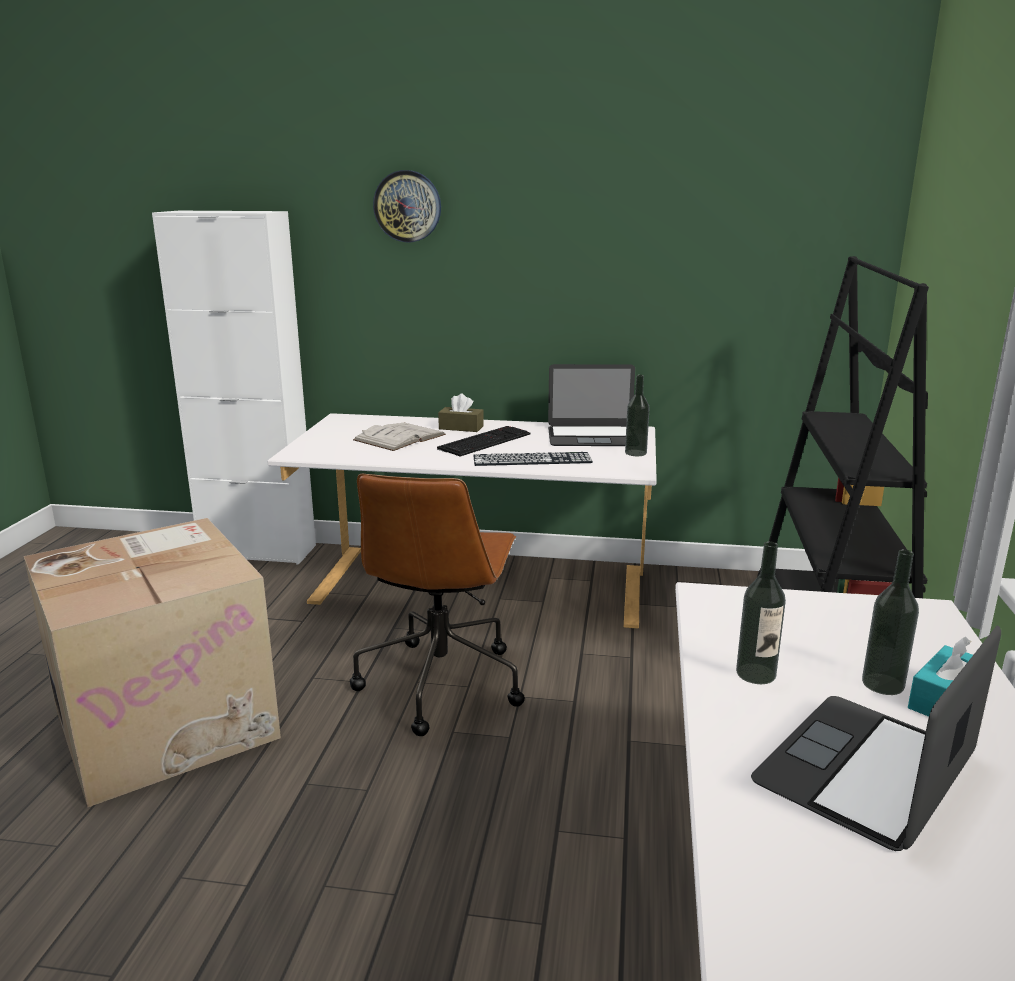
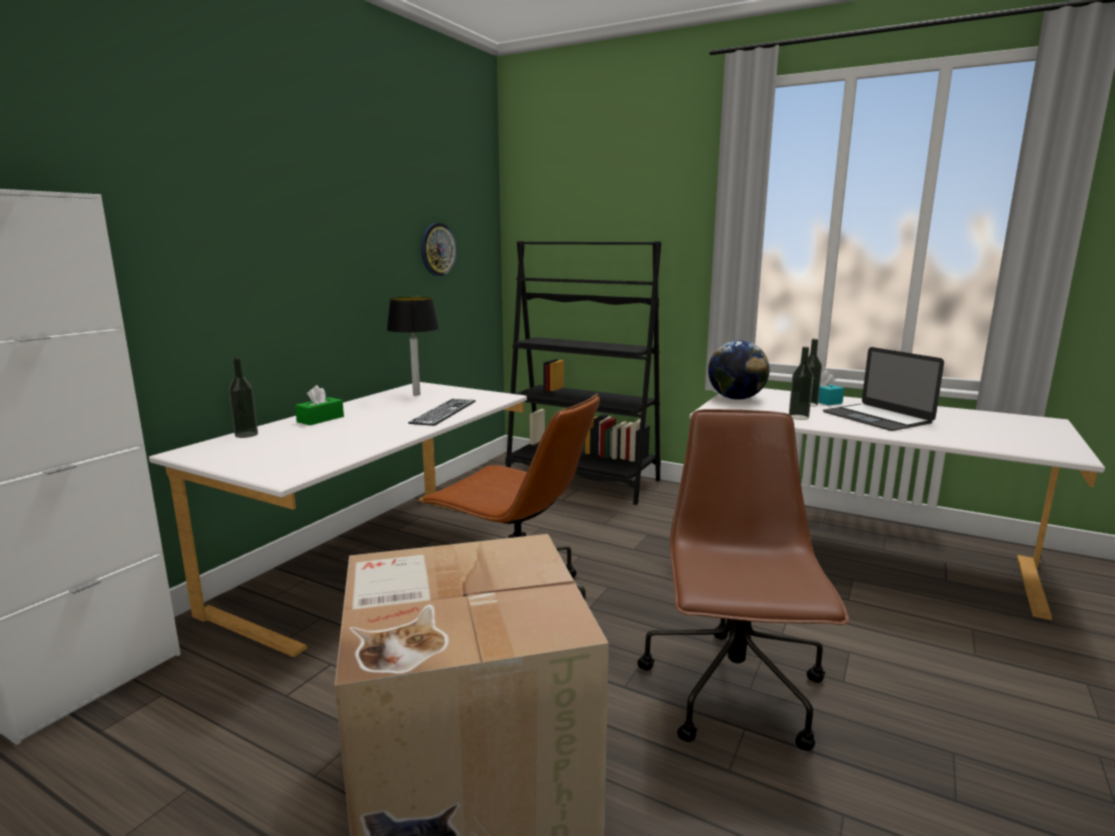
camera: 70 degrees left, 5 degrees down
white book [353,423,446,451] -> none
wall clock [373,170,441,242] -> wall clock moved to [421,223,457,276]
keyboard [437,426,530,457] -> none
brown tissue box [438,394,484,432] -> green tissue box [295,385,344,425]
laptop [548,364,635,446] -> table lamp [387,297,439,396]
bottle [625,375,650,456] -> bottle moved to [229,357,258,438]
none -> brown office chair [637,409,849,751]
none -> globe [708,340,770,400]

